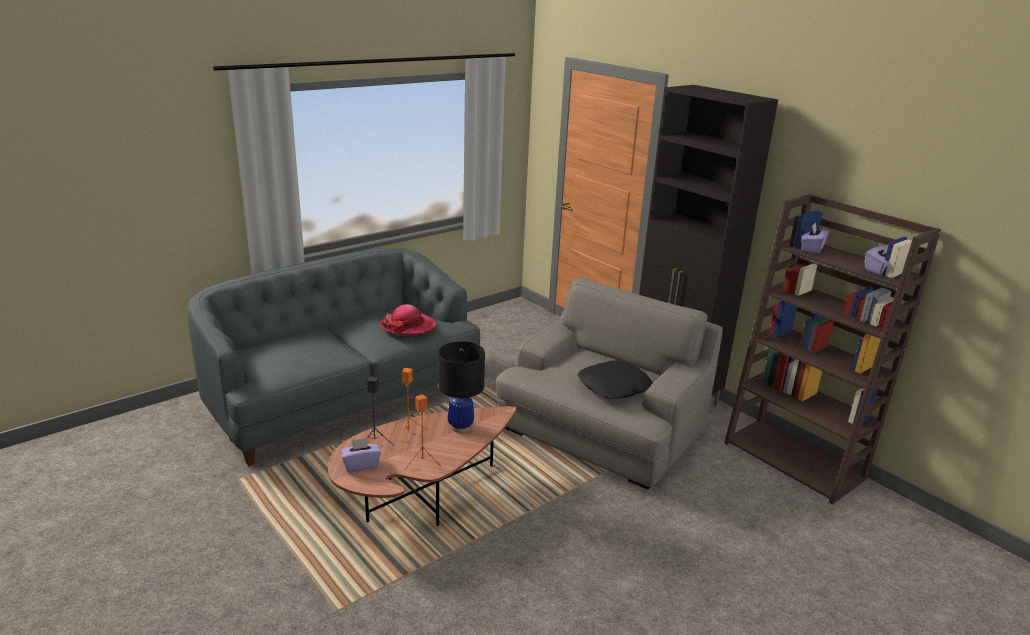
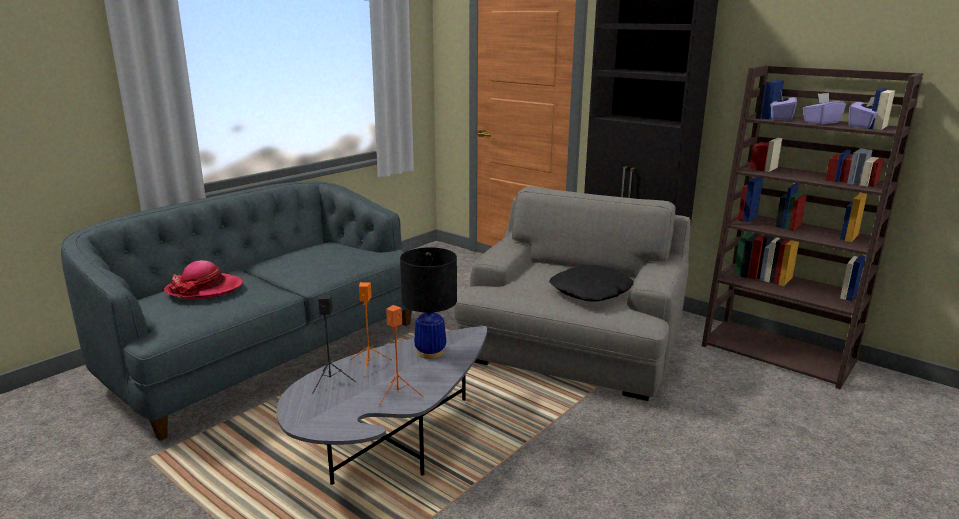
camera: 10 degrees left, 5 degrees down
brown coffee table [328,406,516,526] -> grey coffee table [277,326,487,485]
purple tissue box [341,438,381,472] -> purple tissue box moved to [803,93,846,125]
hat [380,304,437,335] -> hat moved to [164,260,243,299]

